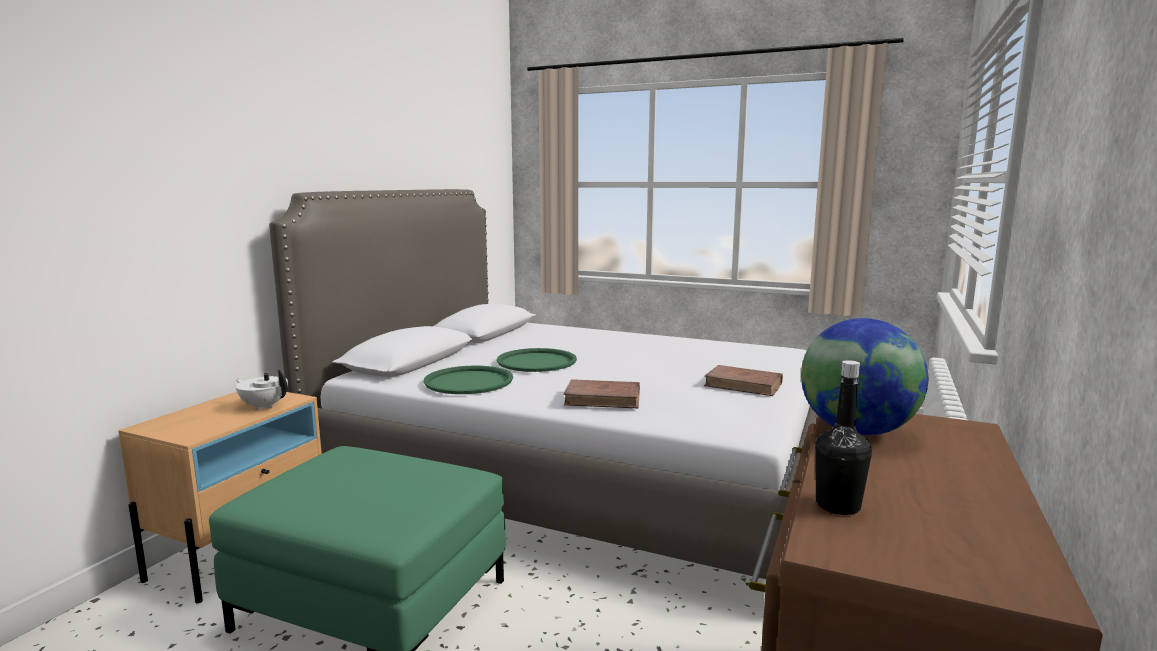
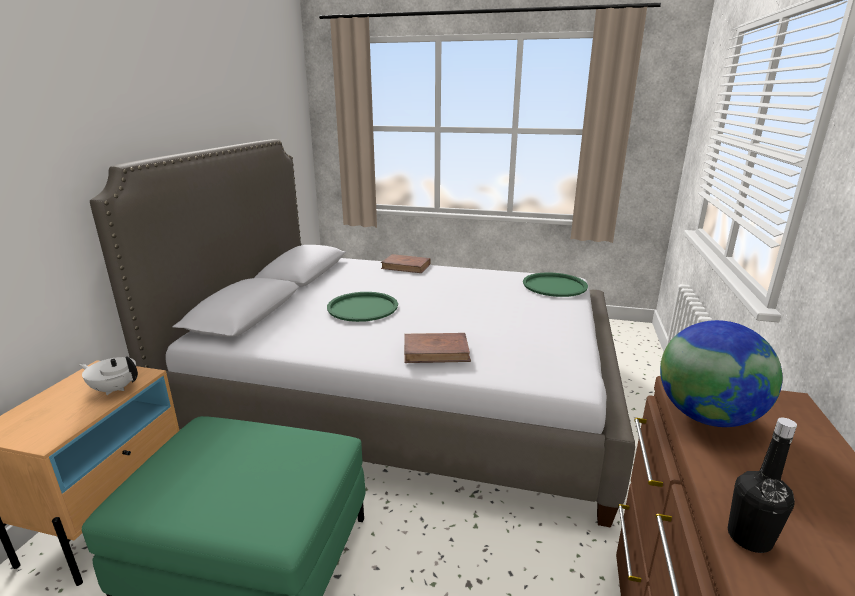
camera: 10 degrees left, 10 degrees up
green tray [424,366,513,394] -> green tray moved to [523,273,588,297]
brown book [704,365,783,396] -> brown book moved to [381,254,431,273]

